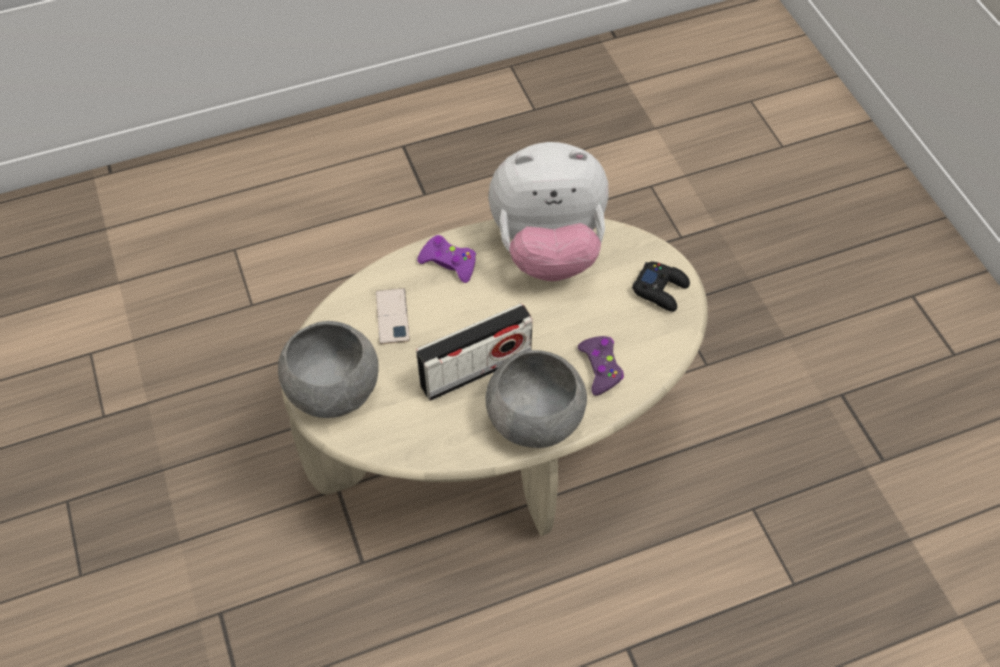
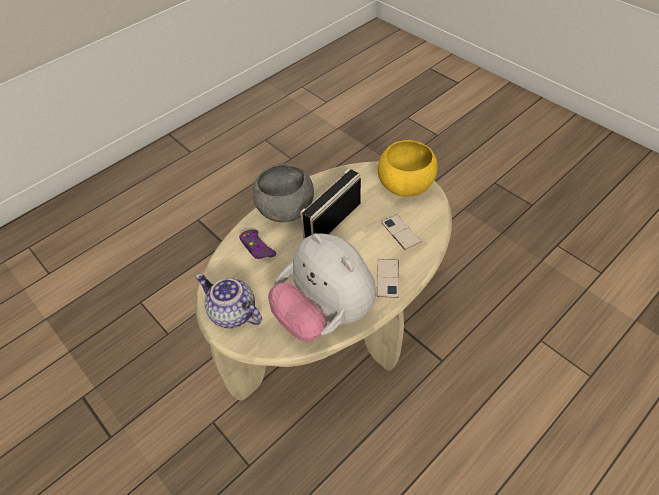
camera: 160 degrees right, 5 degrees down
grey bowl [278,321,379,418] -> yellow bowl [378,140,438,197]
purple game controller [417,235,476,283] -> phone [377,259,399,298]
plush toy [488,142,608,281] -> plush toy turned 105 degrees counterclockwise [268,233,376,342]
black game controller [632,261,690,312] -> teapot [195,273,262,328]

